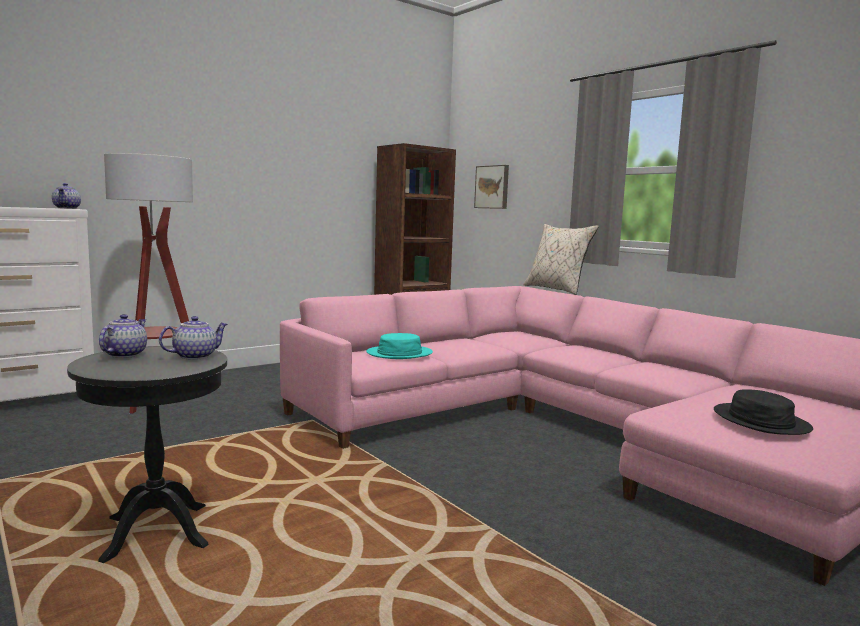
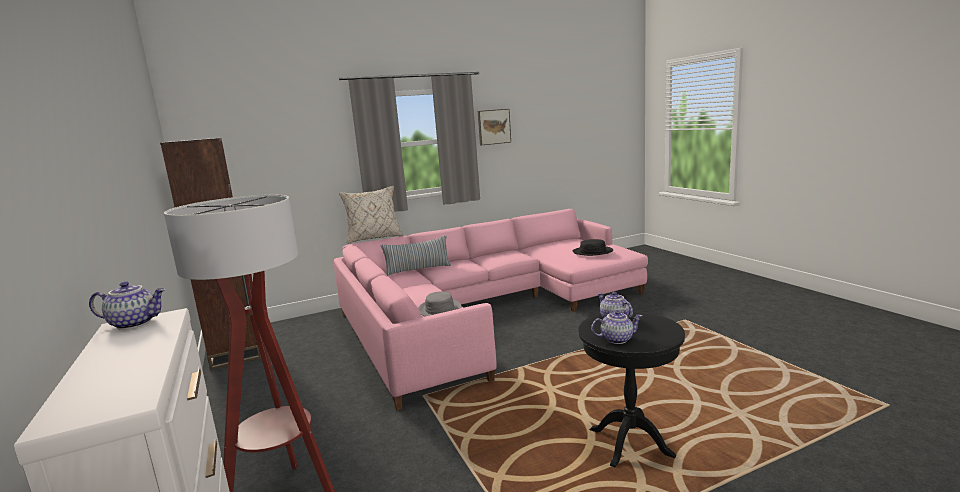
camera: 75 degrees left, 5 degrees up
teapot [99,314,147,358] -> teapot turned 150 degrees clockwise [591,310,642,344]
turquoise hat [366,333,433,359] -> grey hat [418,292,461,317]
picture [474,165,509,209] -> picture moved to [478,109,511,145]
none -> pillow [381,235,451,276]

